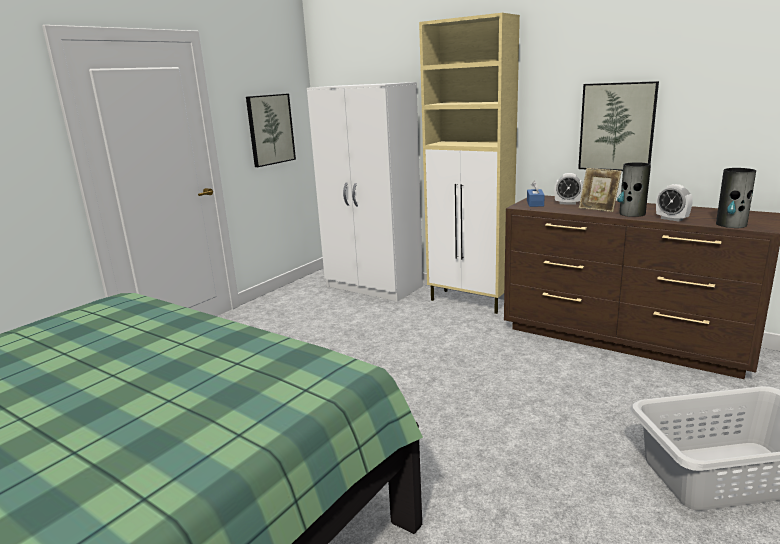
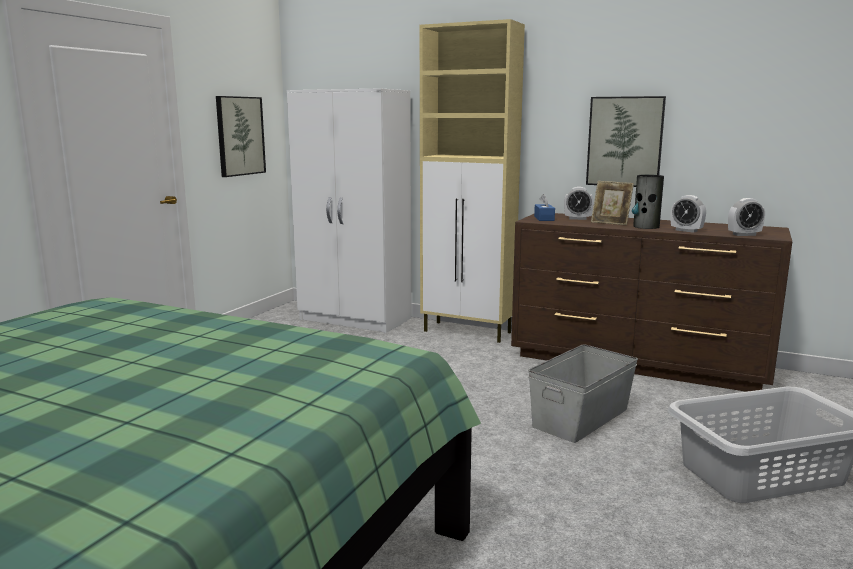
camera: 10 degrees left, 5 degrees down
vase [716,168,756,228] -> alarm clock [728,198,765,236]
none -> grey storage box [528,344,638,443]

